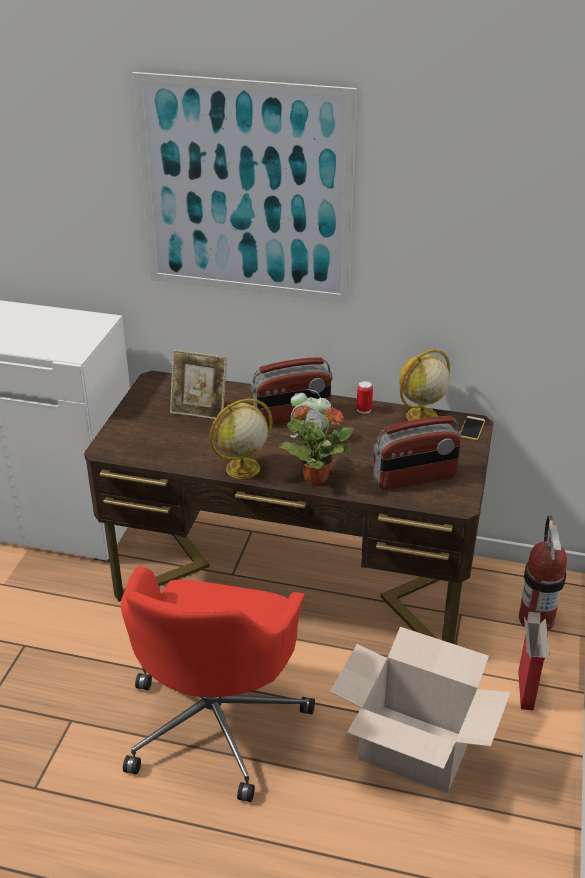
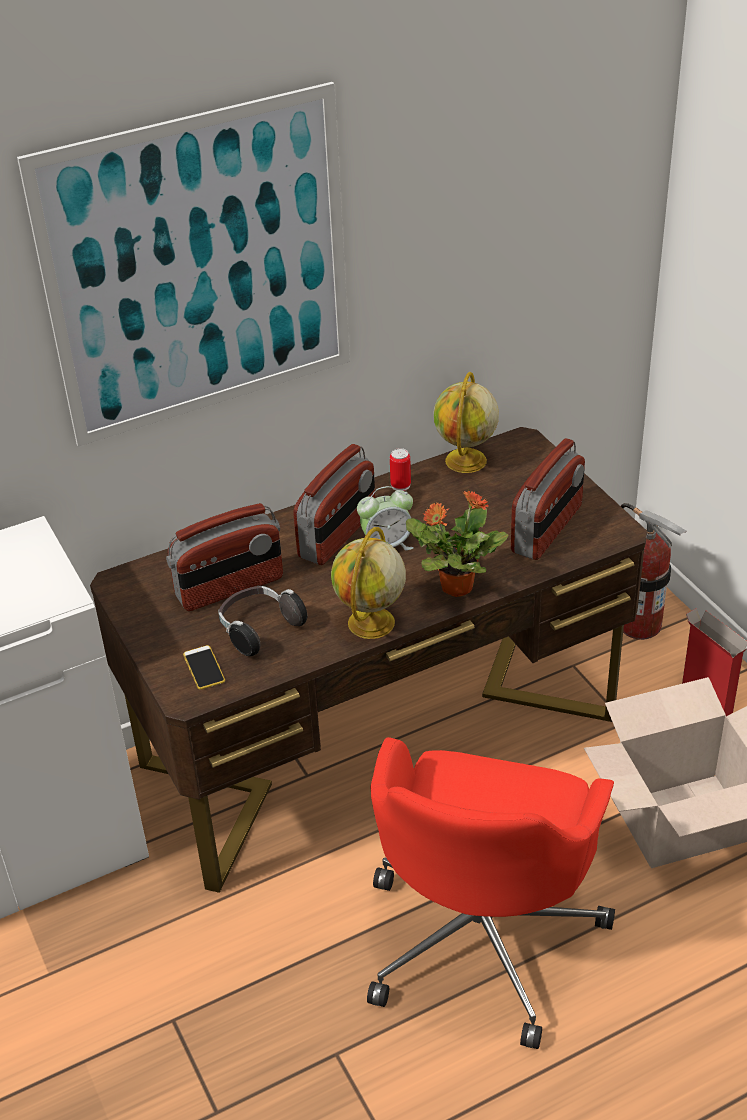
camera: 40 degrees left, 5 degrees up
red office chair [121,566,315,802] -> red office chair turned 45 degrees clockwise [367,737,615,1049]
picture frame [170,349,227,419] -> radio [166,503,283,611]
phone [461,416,485,440] -> phone moved to [183,645,225,690]
none -> headphones [218,586,307,656]

